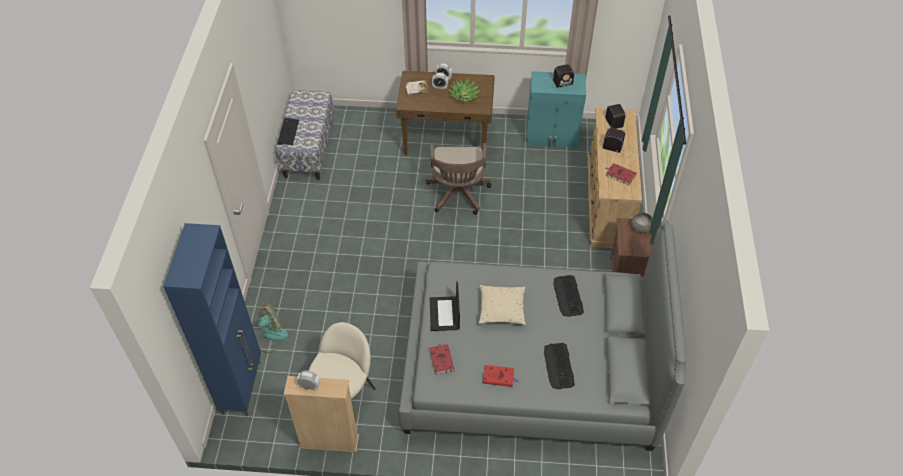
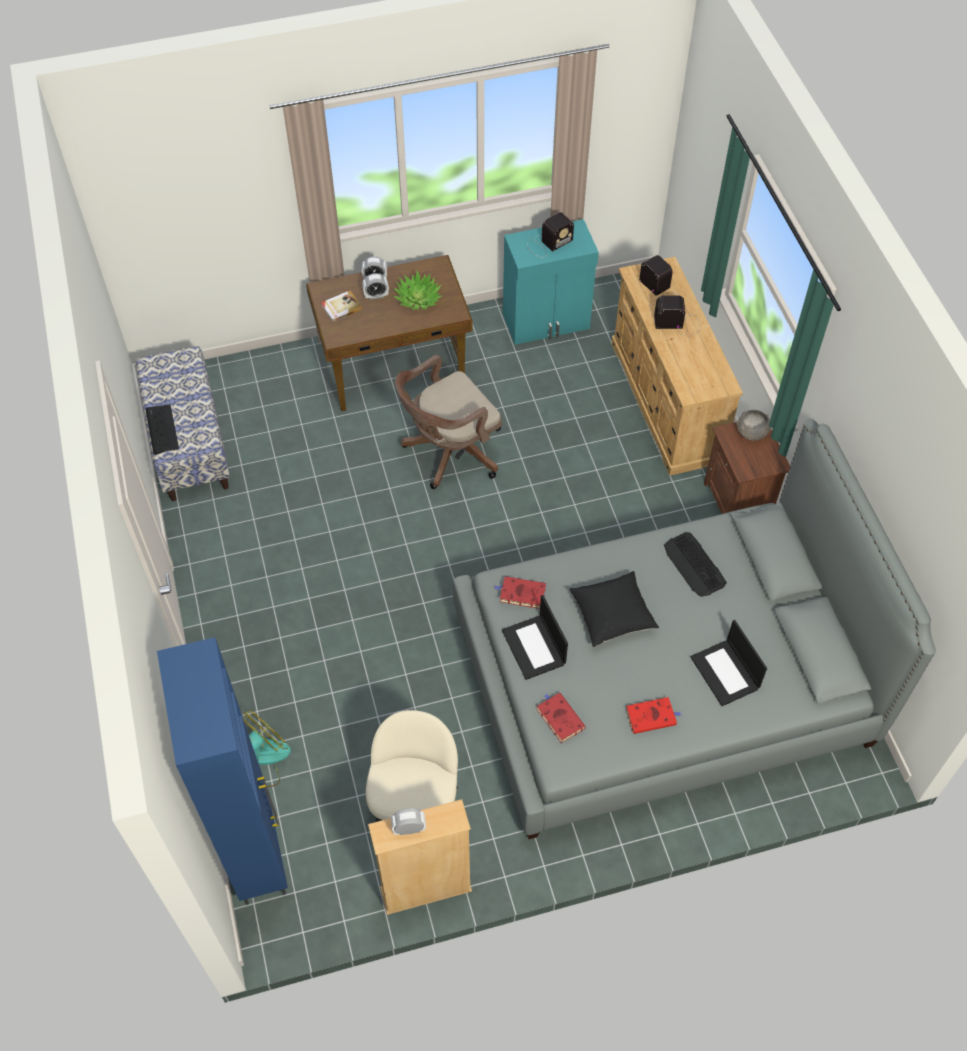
camera: 20 degrees left, 5 degrees up
brown office chair [425,143,491,215] -> brown office chair turned 75 degrees clockwise [395,355,502,489]
beige pillow [479,285,526,325] -> black pillow [569,571,659,647]
keyboard [544,343,575,389] -> laptop [691,620,767,706]
red book [605,163,637,185] -> red book moved to [494,576,546,609]

